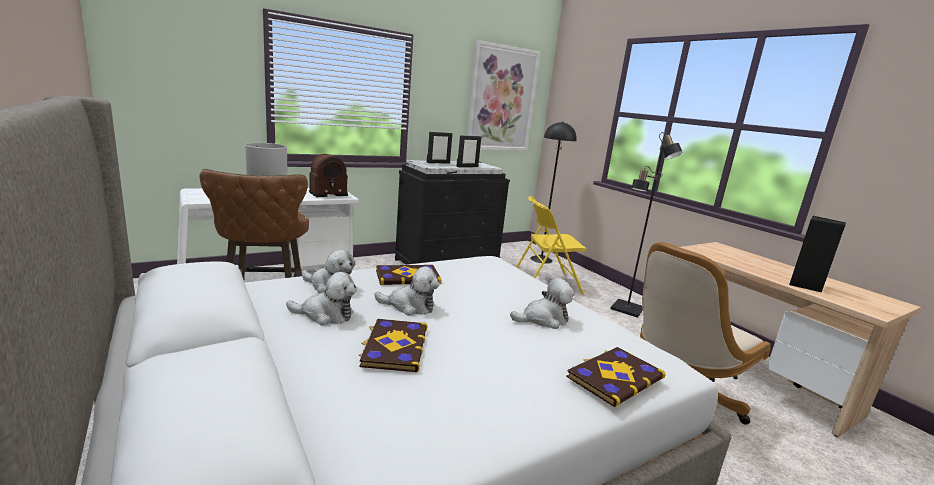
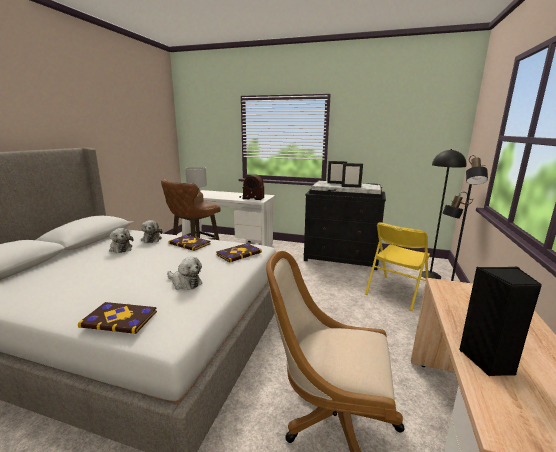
camera: 50 degrees right, 0 degrees up
book [359,319,428,372] -> book moved to [216,243,262,263]
plush toy [374,267,440,316] -> none
picture [467,40,541,151] -> none
yellow chair [516,196,587,295] -> yellow chair turned 90 degrees counterclockwise [365,222,430,311]

